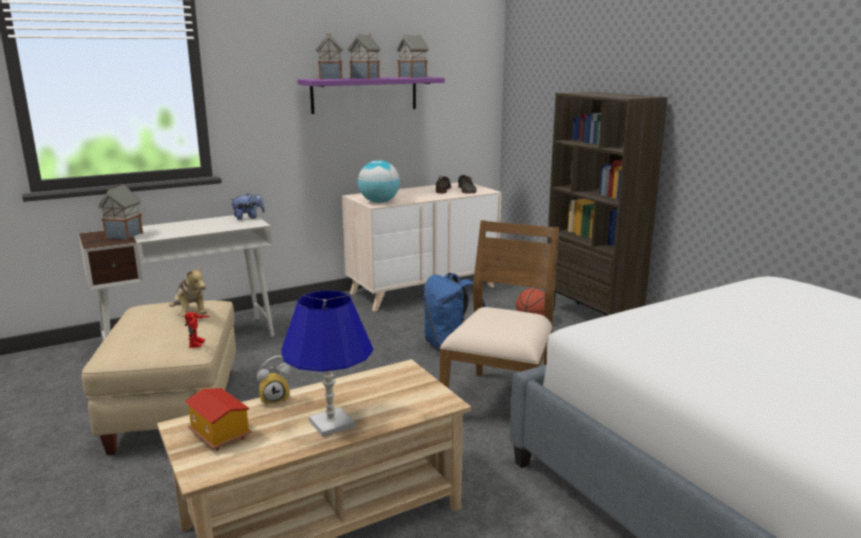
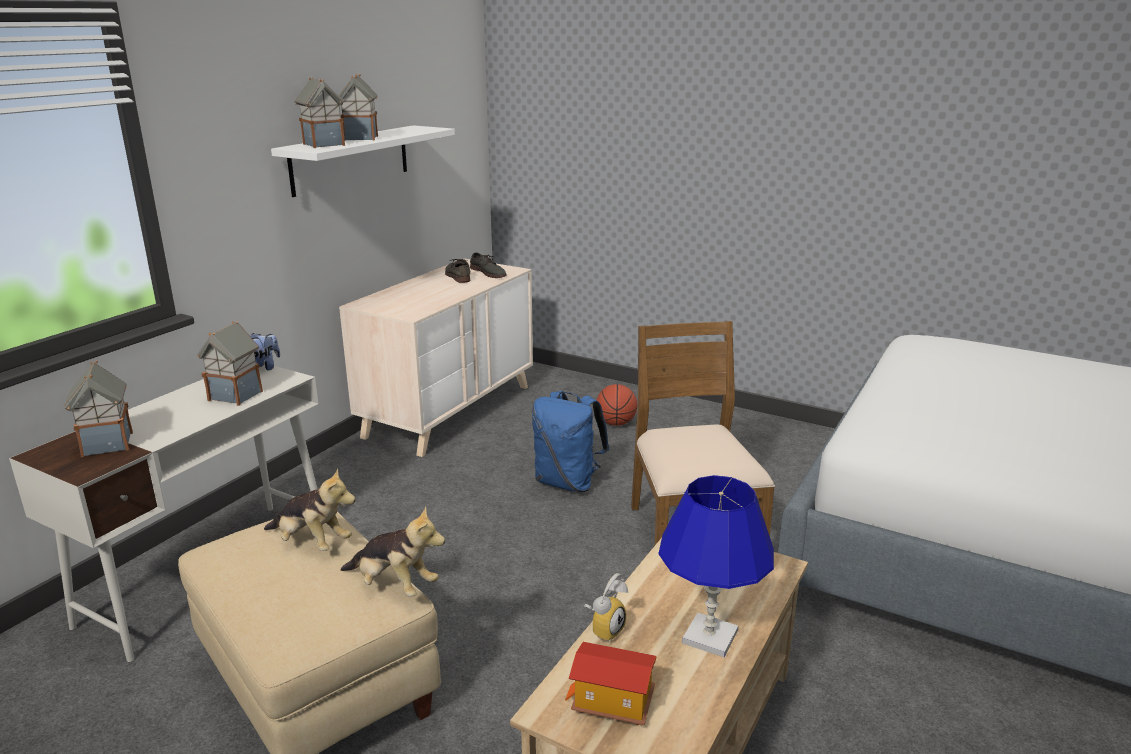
camera: 30 degrees left, 5 degrees up
toy robot [185,312,210,348] -> plush toy [341,506,445,597]
purple shelf [297,77,445,114] -> white shelf [271,125,455,197]
globe [358,160,400,203] -> none
toy house [397,34,429,78] -> toy house moved to [197,321,263,406]
brown bookcase [547,92,668,316] -> none

